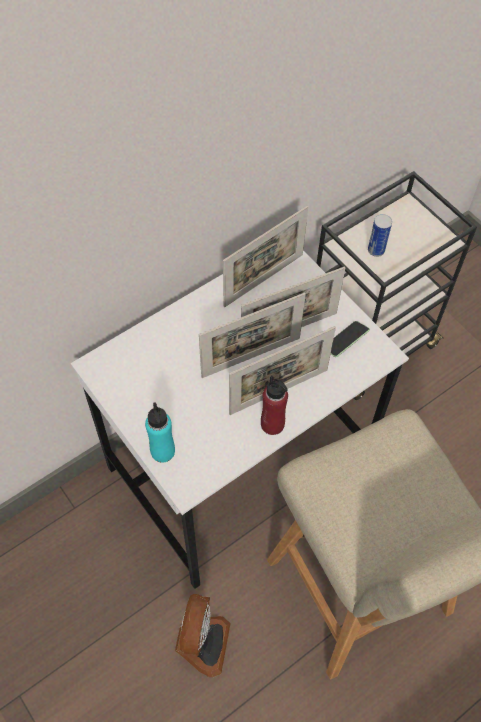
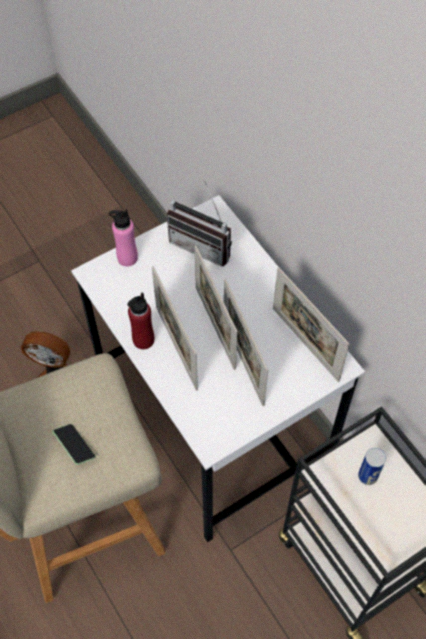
camera: 95 degrees right, 0 degrees up
turquoise bottle [145,402,175,463] -> pink bottle [109,209,138,266]
phone [331,321,370,357] -> phone moved to [53,424,96,465]
none -> radio [167,181,232,267]

